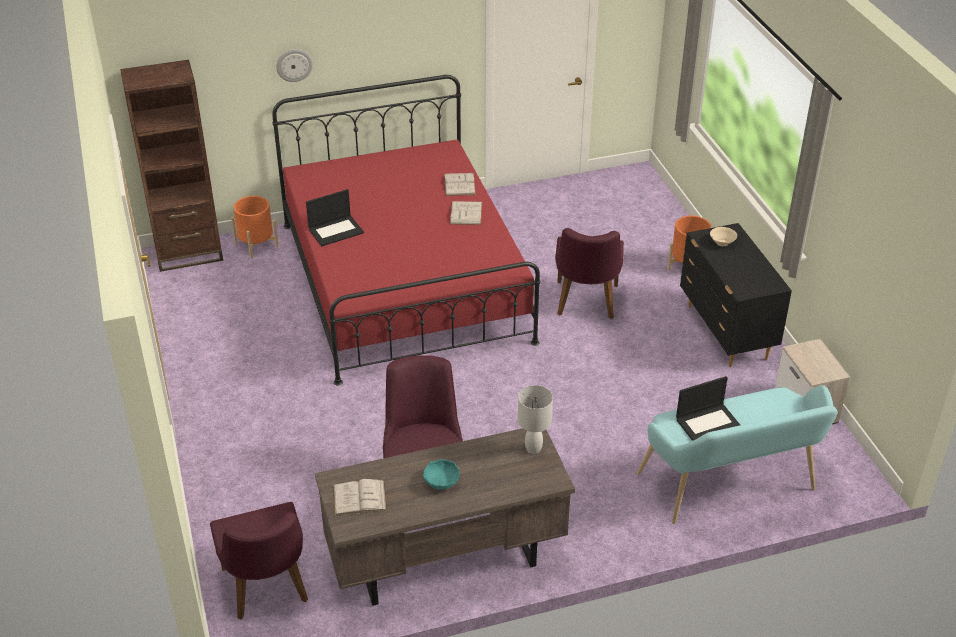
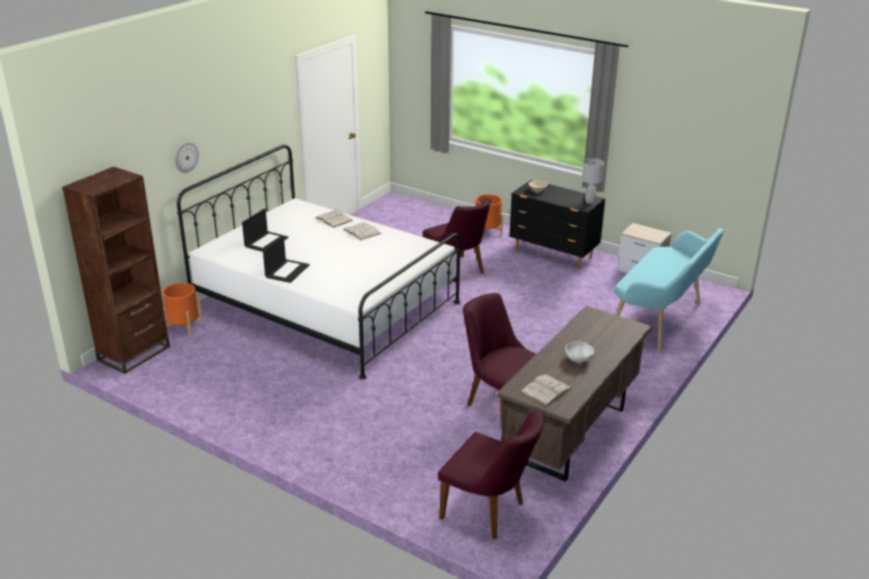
camera: 40 degrees left, 10 degrees down
red bed [272,75,540,385] -> white bed [177,145,461,380]
turquoise bowl [423,459,460,490] -> white bowl [565,341,594,362]
white table lamp [518,385,553,454] -> white table lamp moved to [582,158,604,204]
laptop [676,376,740,441] -> laptop moved to [242,208,288,252]

